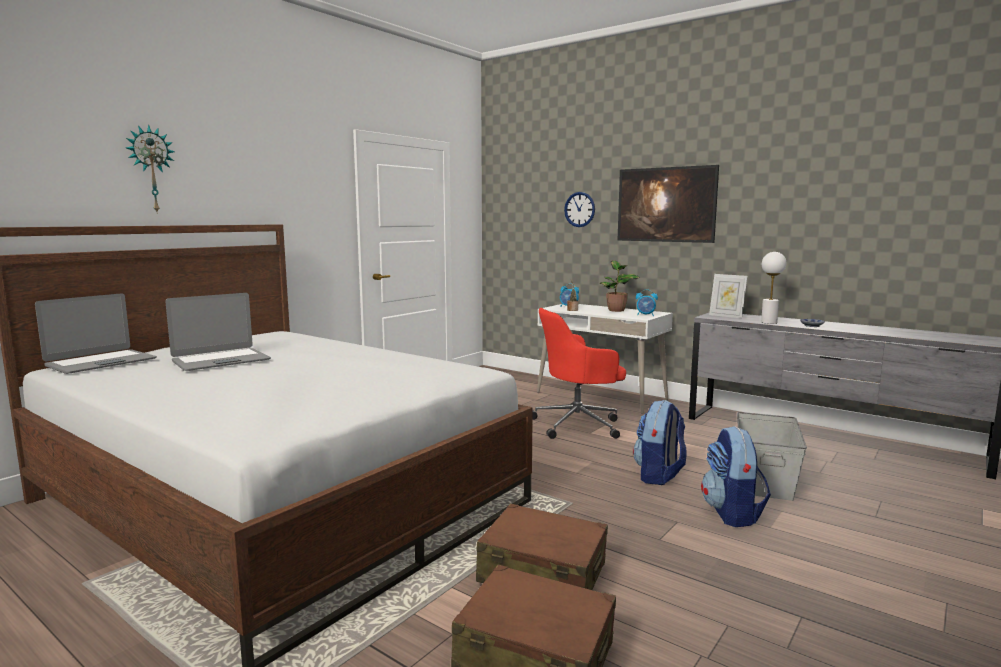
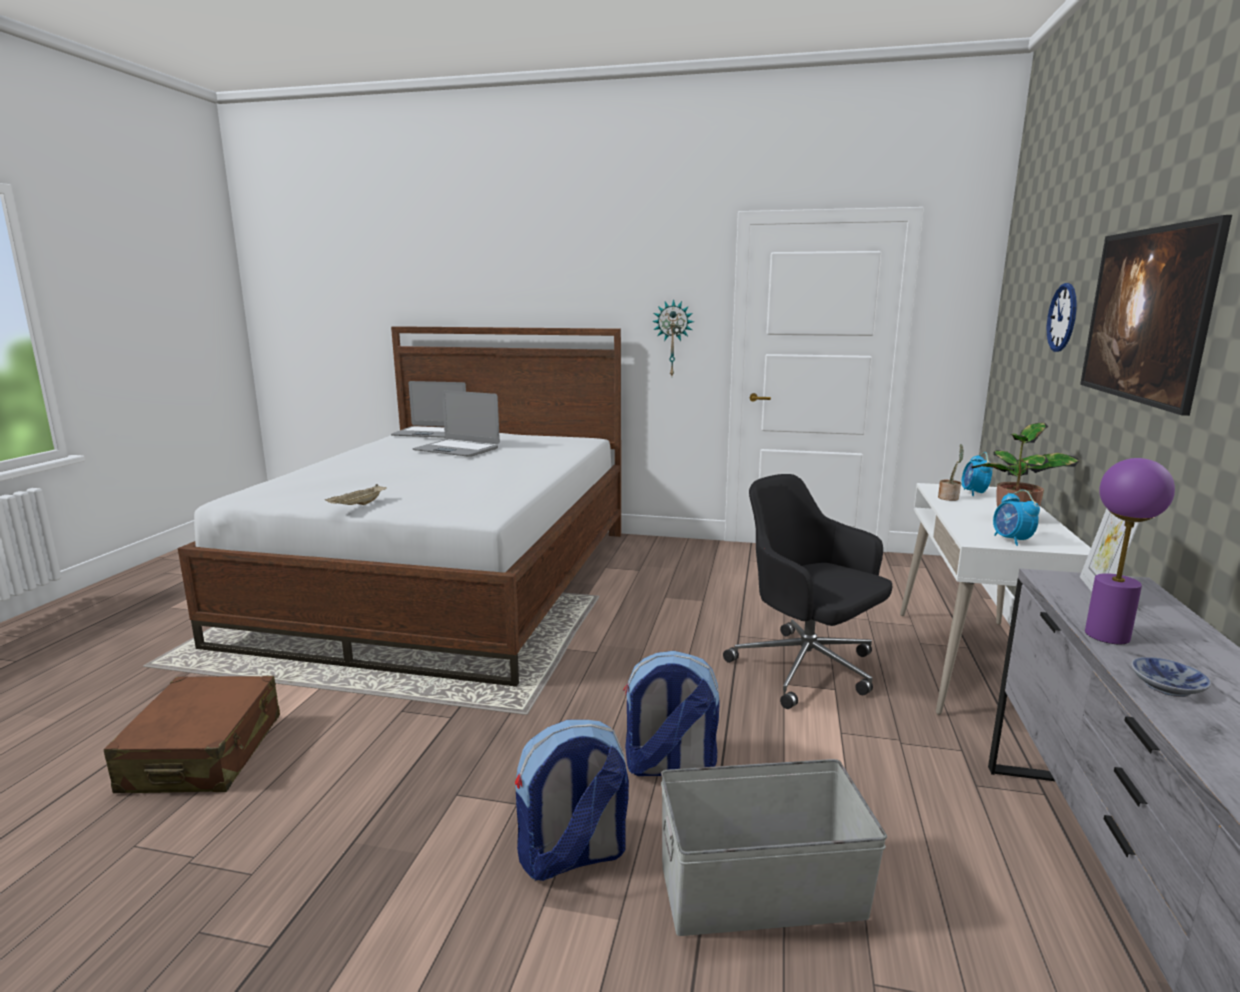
camera: 65 degrees right, 5 degrees up
wall clock [126,125,175,212] -> wall clock moved to [652,299,694,376]
brown suitcase [476,504,608,590] -> none
red office chair [532,308,626,439] -> black office chair [723,474,892,709]
white table lamp [761,252,786,324] -> purple table lamp [1085,458,1175,645]
none -> beige tray [325,484,387,505]

